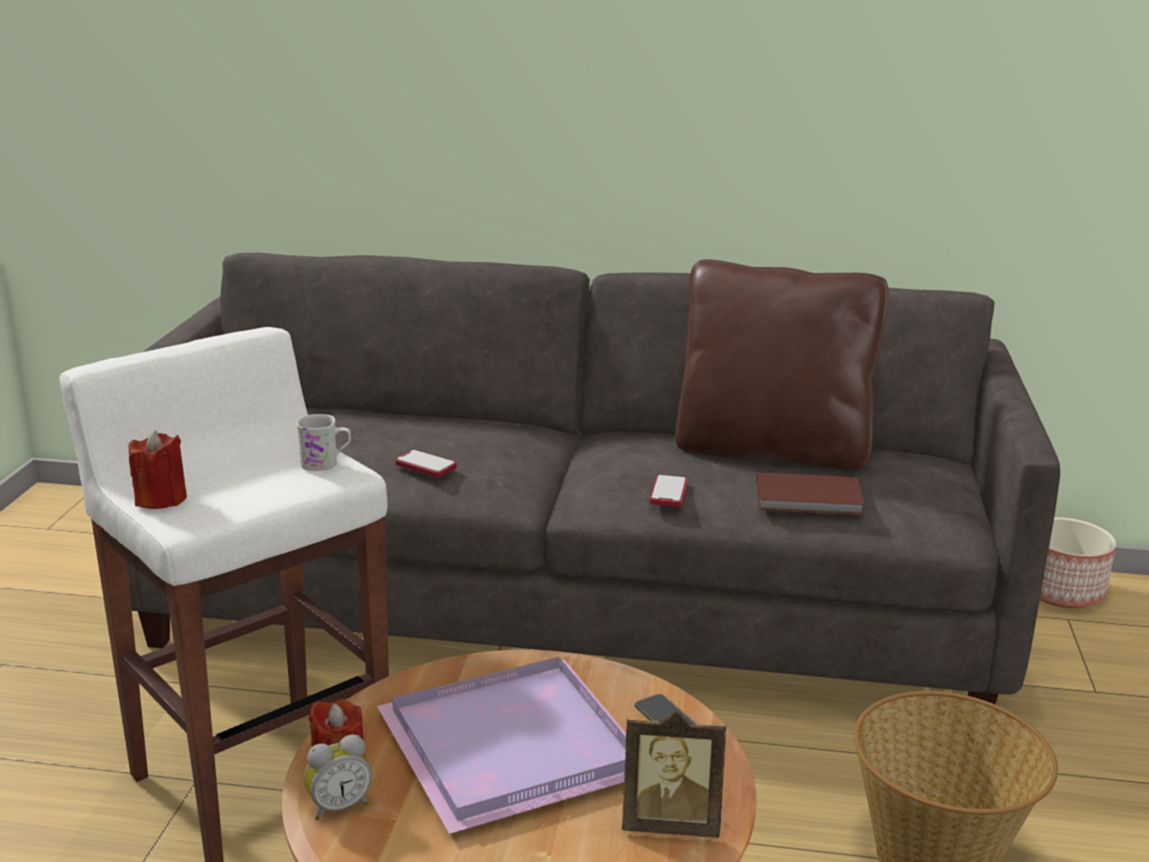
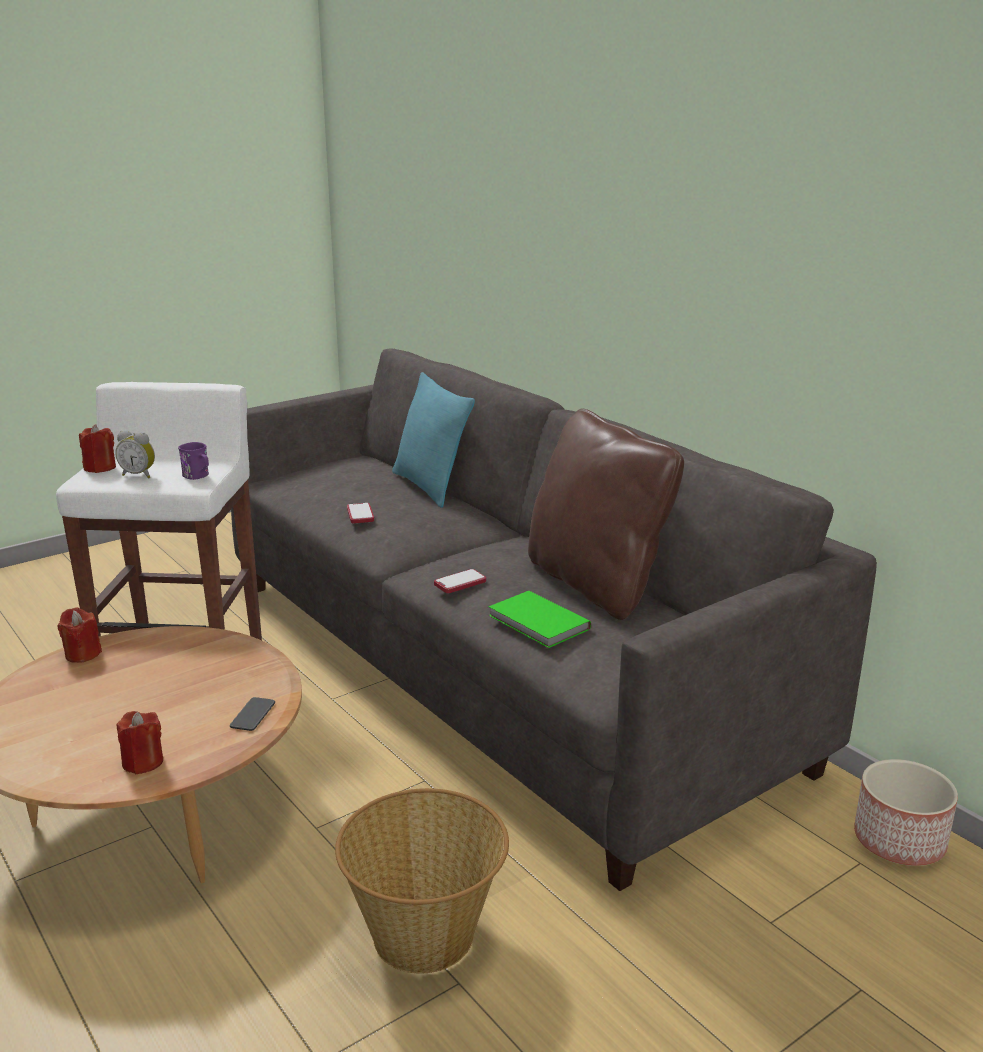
camera: 45 degrees right, 0 degrees up
white mug [297,414,351,471] -> purple mug [178,442,209,480]
alarm clock [304,734,372,821] -> alarm clock moved to [115,430,155,479]
purple tray [377,657,626,834] -> none
picture frame [622,711,726,838] -> red candle [117,711,163,774]
brown book [757,472,865,515] -> green book [488,591,591,648]
none -> turquoise pillow [392,372,475,508]

